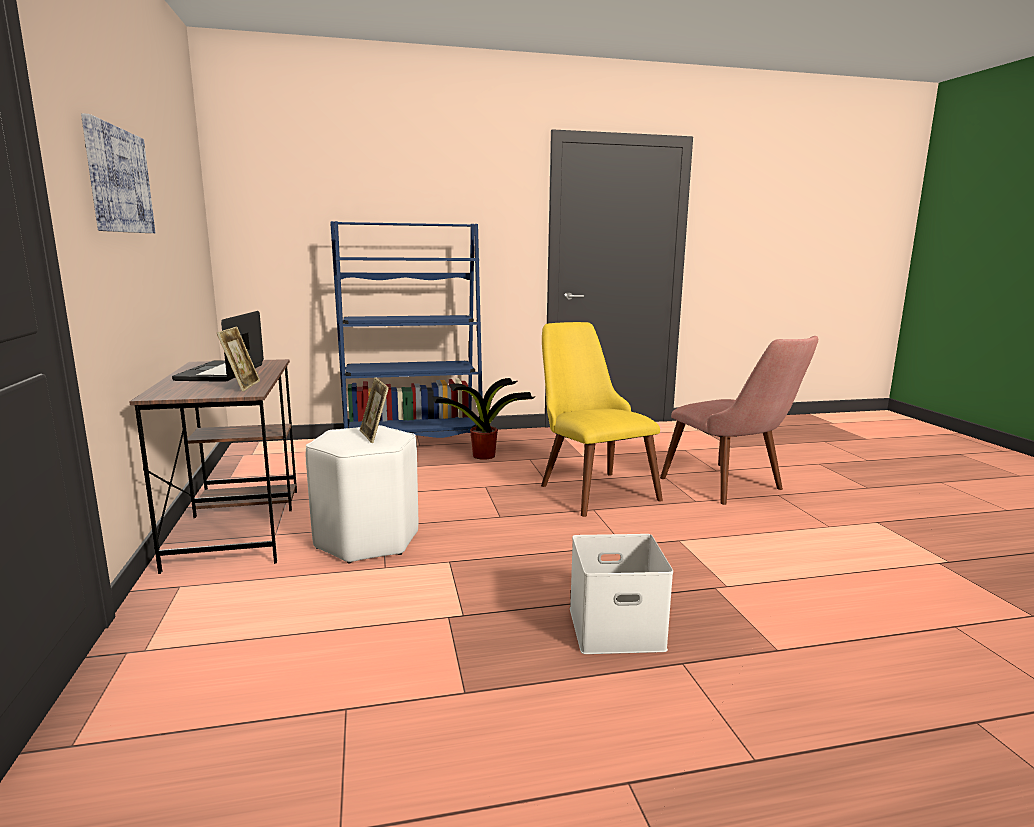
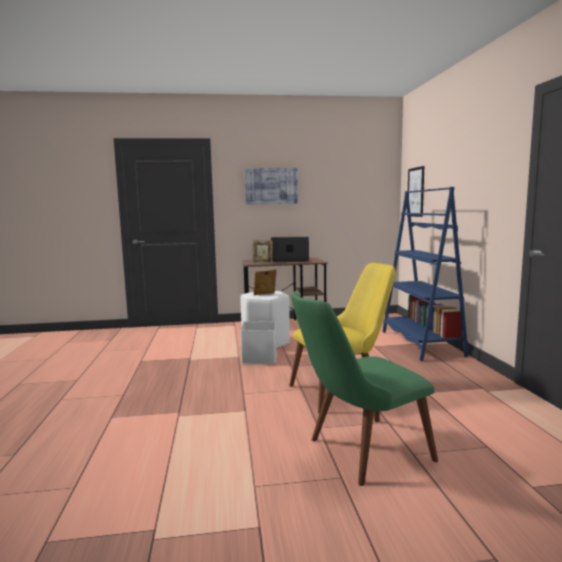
camera: 95 degrees right, 5 degrees down
potted plant [433,378,536,460] -> none
white storage box [570,534,673,654] -> white storage box moved to [240,321,277,364]
pink chair [660,336,818,505] -> green chair [291,291,438,486]
none -> picture [408,166,424,217]

